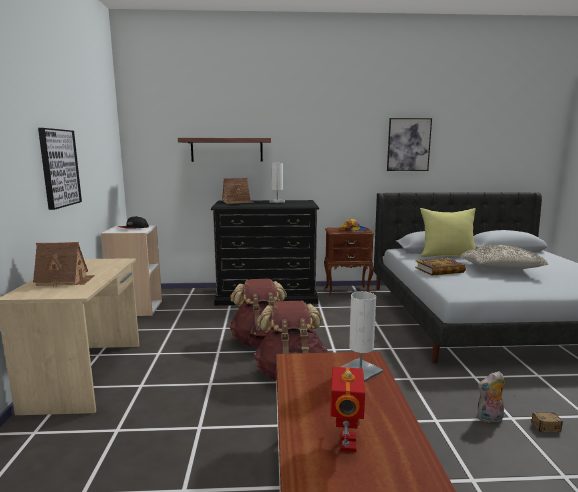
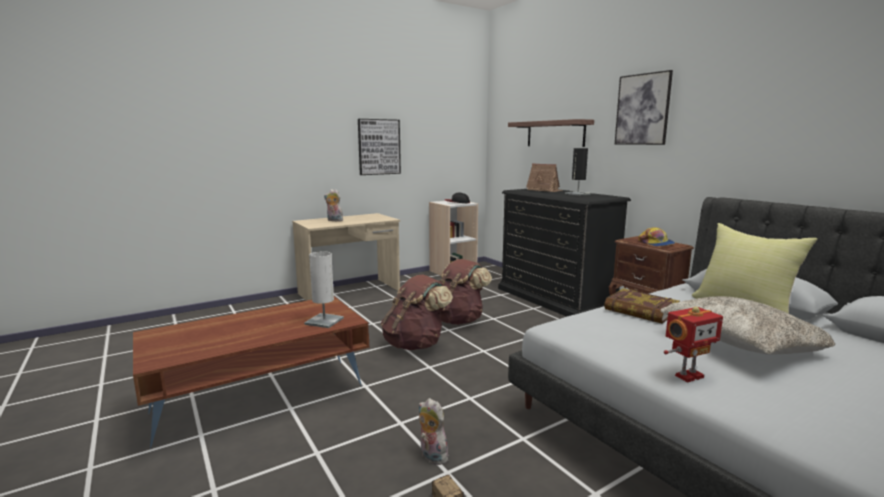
camera: 60 degrees right, 0 degrees up
toy house [33,242,95,287] -> plush toy [324,189,343,221]
white table lamp [269,163,285,203] -> black table lamp [565,148,591,196]
toy robot [331,367,366,452] -> toy robot moved to [664,306,723,382]
picture [387,118,432,171] -> picture moved to [615,70,673,145]

